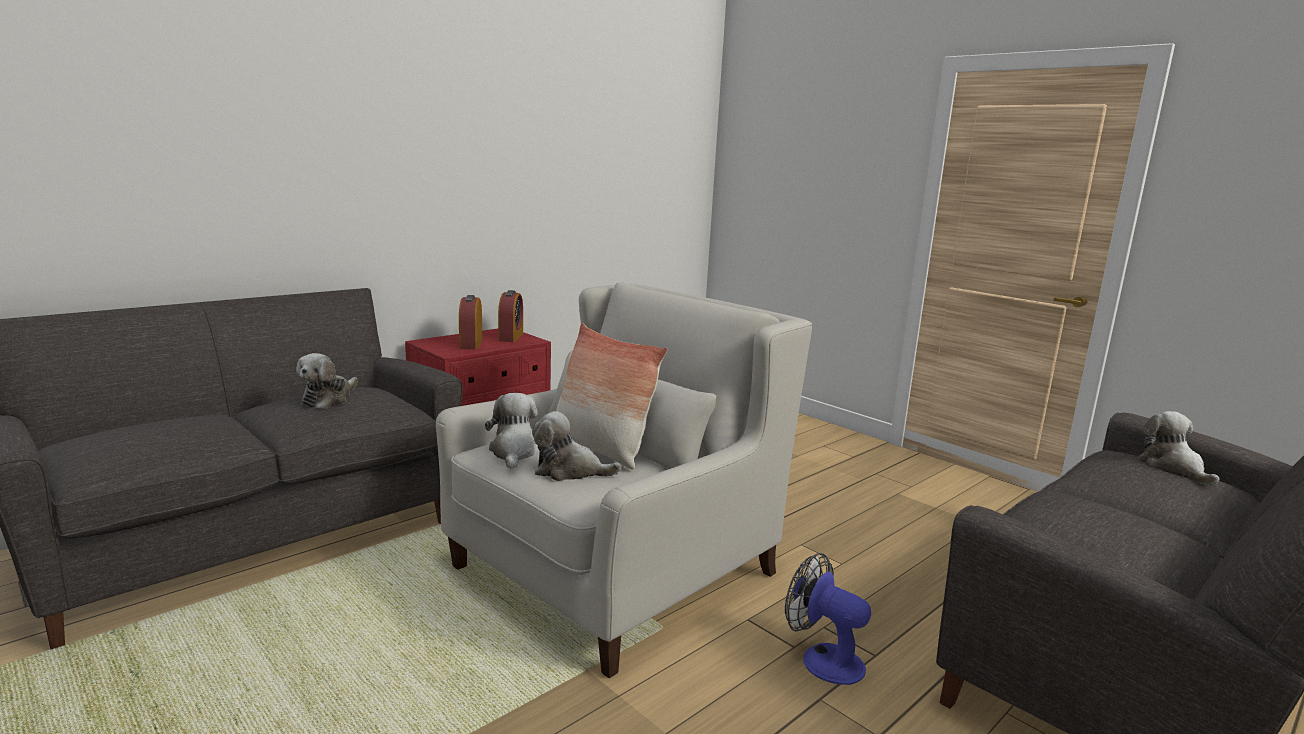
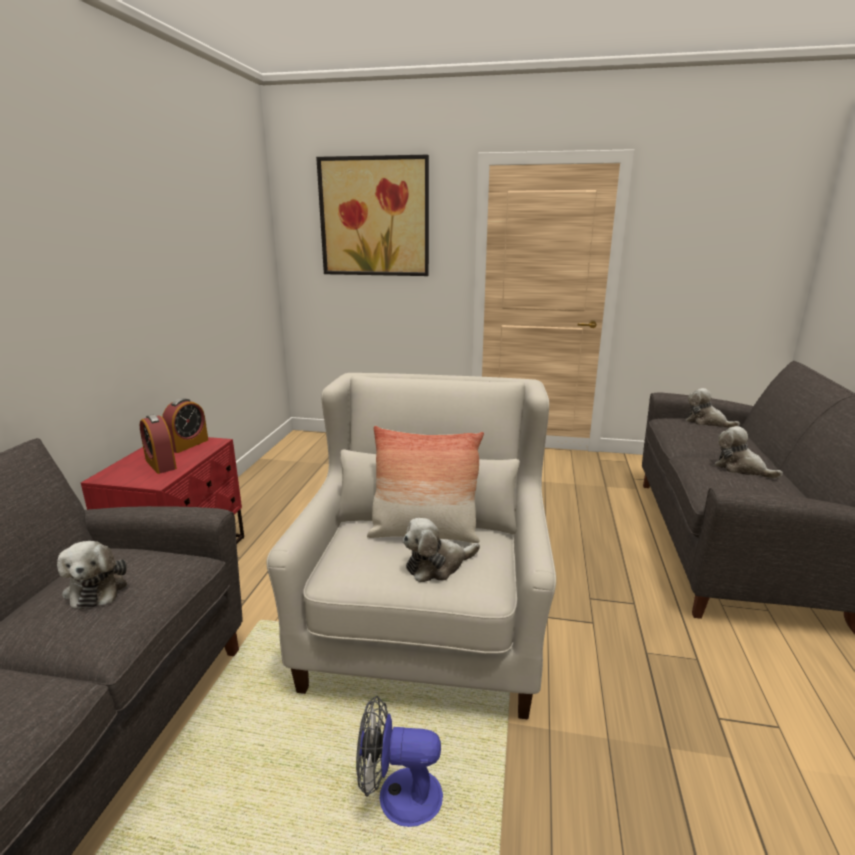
camera: 35 degrees left, 5 degrees up
plush toy [485,393,540,469] -> plush toy moved to [715,426,783,479]
alarm clock [498,290,523,342] -> alarm clock turned 60 degrees clockwise [162,398,208,453]
fan [785,553,871,685] -> fan moved to [356,696,443,827]
none -> picture [316,155,429,276]

